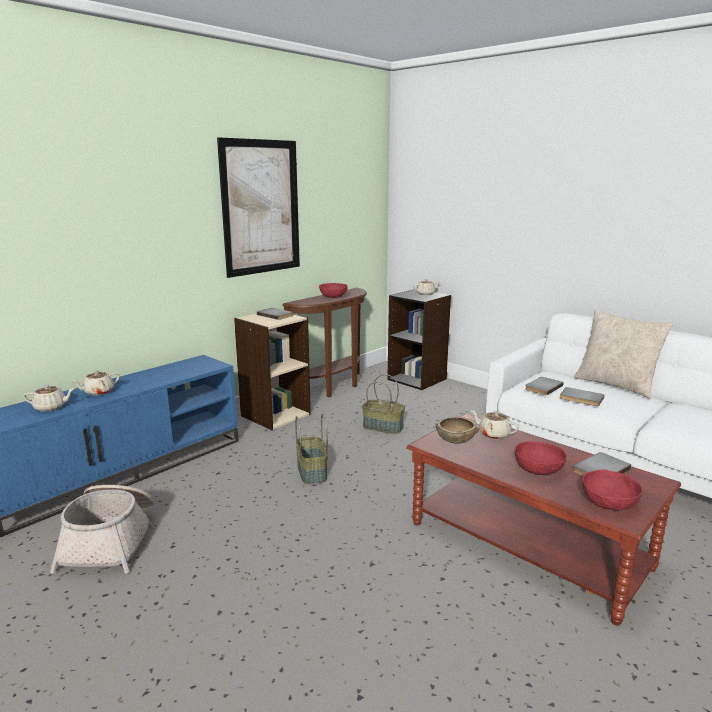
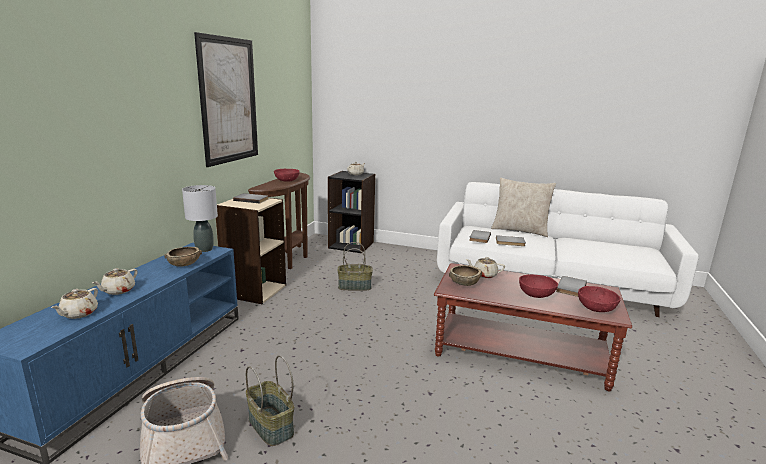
camera: 25 degrees left, 0 degrees up
beige teapot [23,385,75,412] -> beige teapot turned 135 degrees clockwise [51,288,98,319]
basket [295,414,328,484] -> basket moved to [246,355,294,446]
none -> brown bowl [164,247,202,267]
none -> grey table lamp [182,185,218,252]

